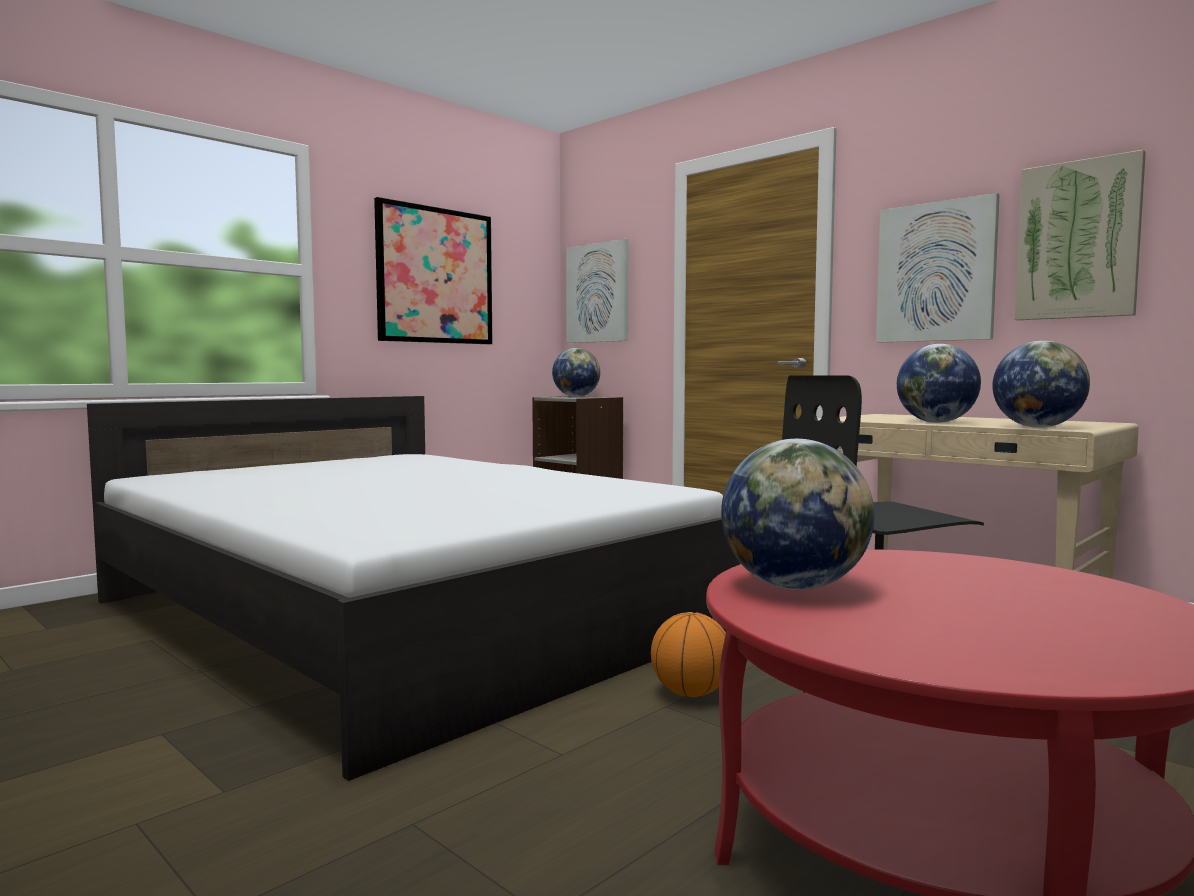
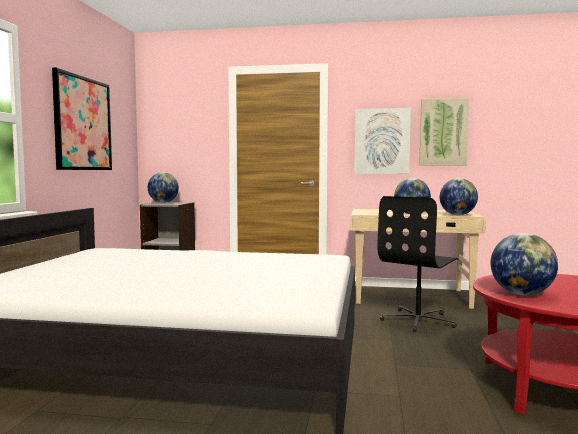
camera: 35 degrees left, 0 degrees up
picture [566,239,628,343] -> none
basketball [651,612,726,697] -> none

